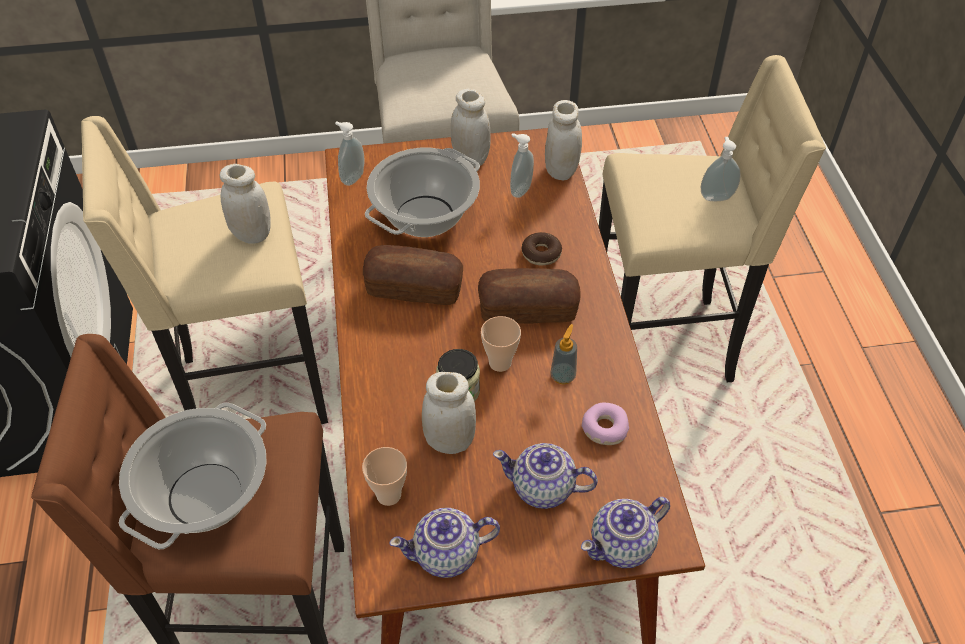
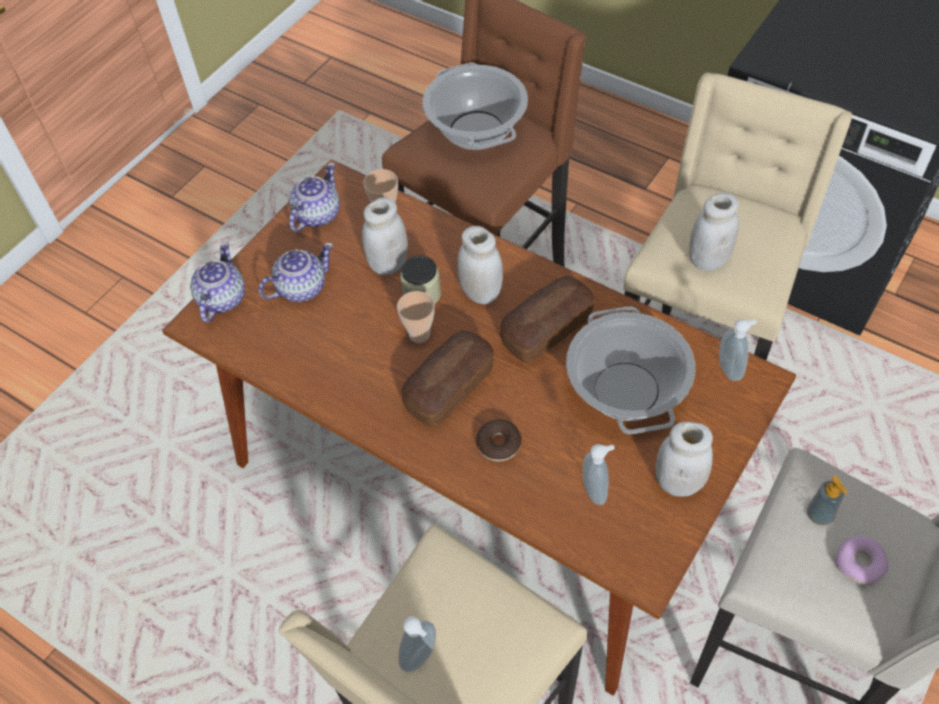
camera: 135 degrees right, 5 degrees up
white jar [545,100,582,180] -> white jar moved to [457,226,503,304]
soap dispenser [550,324,577,385] -> soap dispenser moved to [807,476,848,525]
donut [582,403,629,445] -> donut moved to [835,536,888,585]

